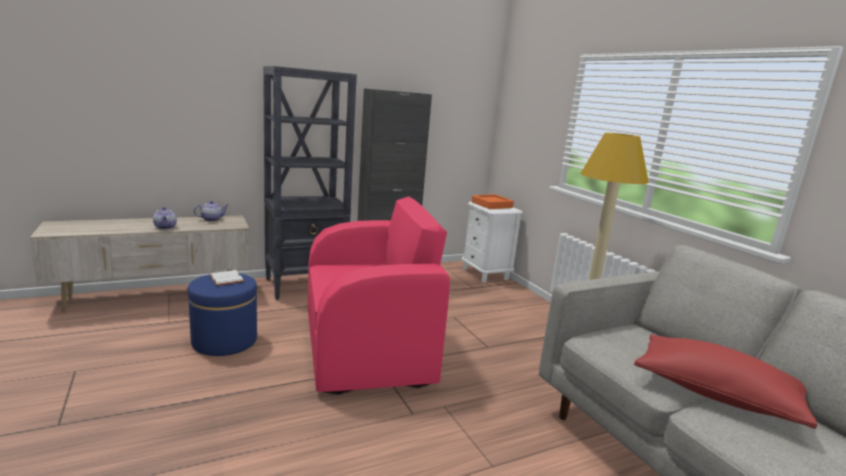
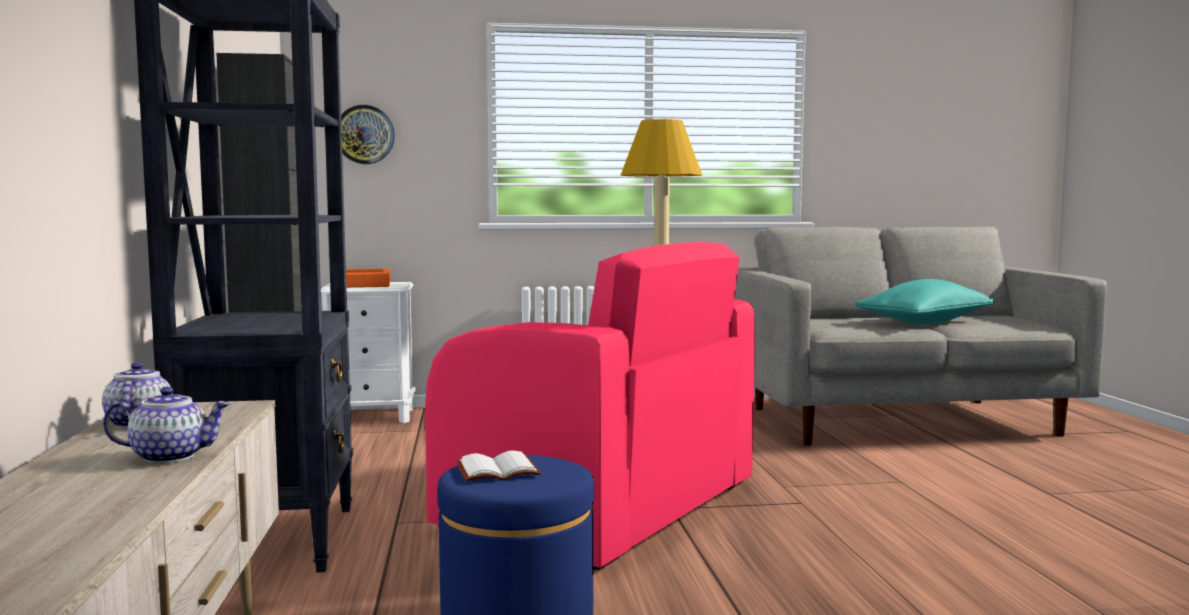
camera: 70 degrees left, 10 degrees down
pink armchair [308,197,450,394] -> pink armchair turned 120 degrees clockwise [425,242,755,570]
red pillow [634,334,818,429] -> turquoise pillow [855,279,994,324]
none -> wall clock [341,105,395,164]

